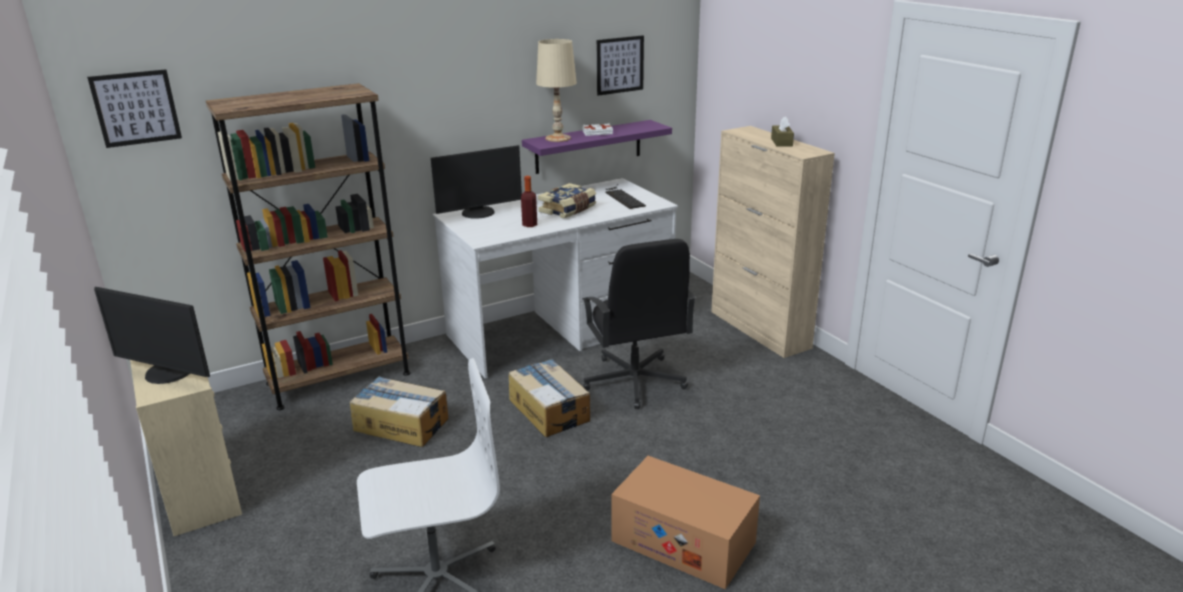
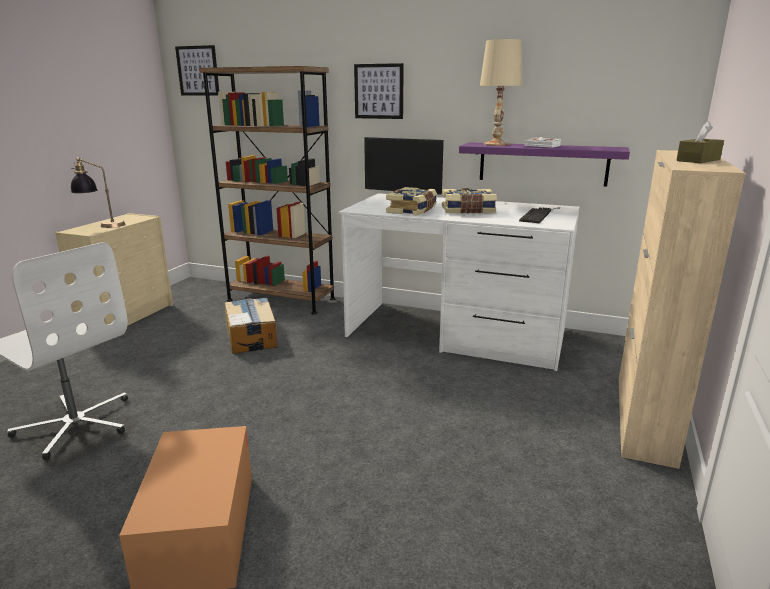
camera: 50 degrees right, 5 degrees down
monitor [94,287,210,384] -> table lamp [71,157,125,228]
cardboard box [509,359,590,437] -> none
bottle [521,176,537,227] -> book [386,187,437,216]
black office chair [582,239,696,409] -> none
picture [597,35,644,96] -> picture moved to [354,63,404,119]

